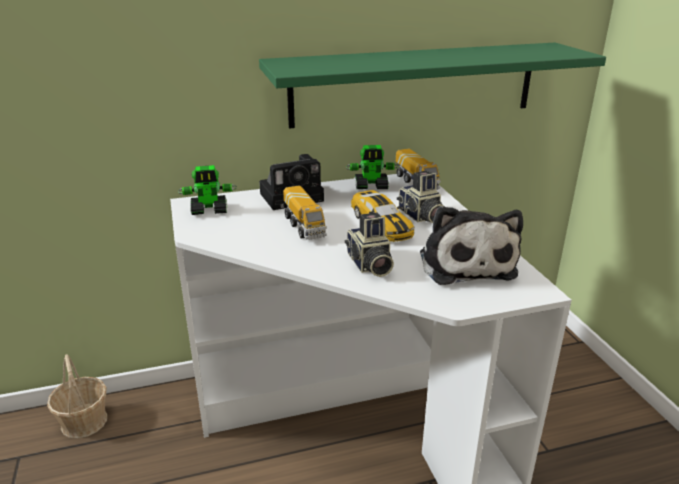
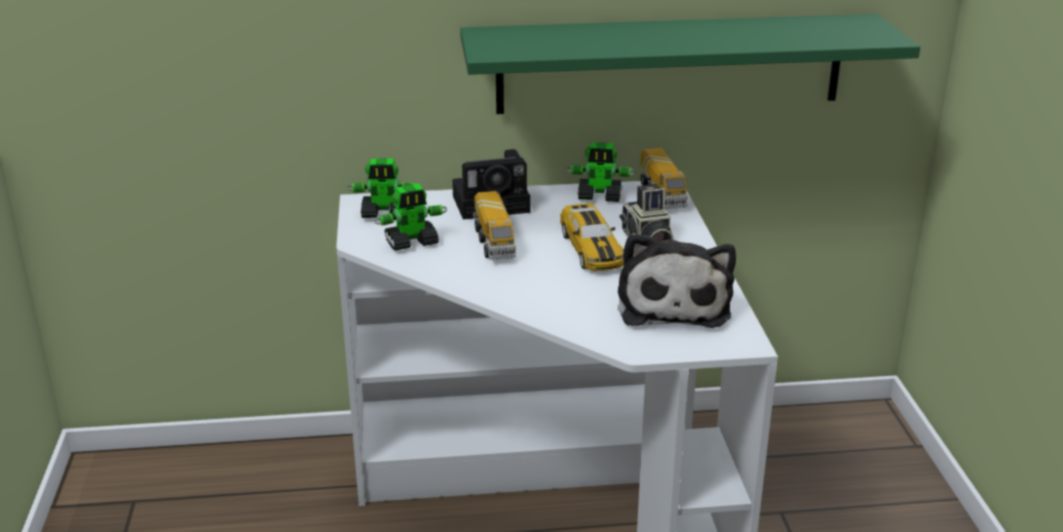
camera: 10 degrees right, 0 degrees up
basket [47,354,107,438] -> none
camera [345,212,394,277] -> none
none -> toy robot [374,183,447,251]

